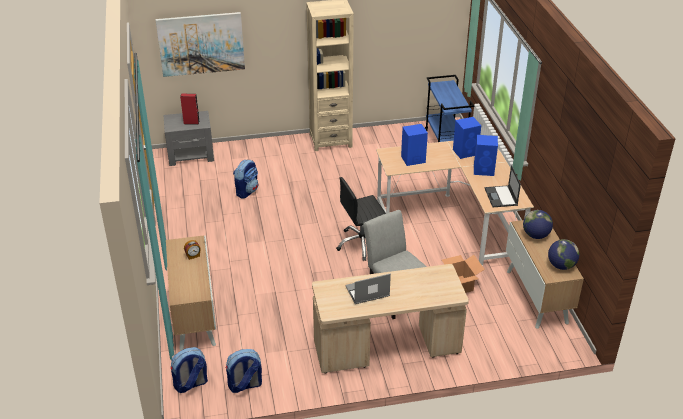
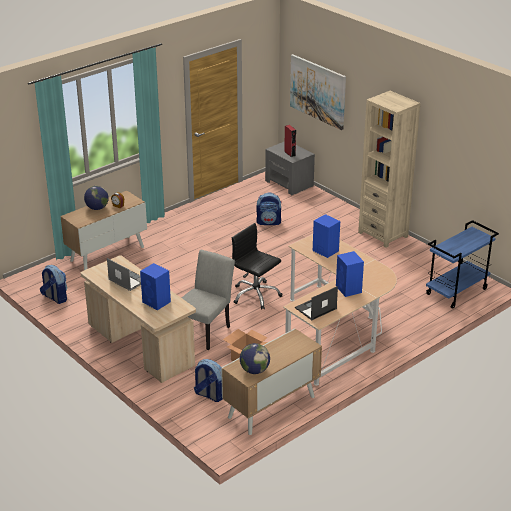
camera: 60 degrees right, 5 degrees down
backpack [171,347,208,393] -> backpack moved to [194,359,223,402]
blue speaker [453,117,481,159] -> blue speaker moved to [140,263,171,310]
globe [523,210,553,239] -> globe moved to [84,186,109,210]

